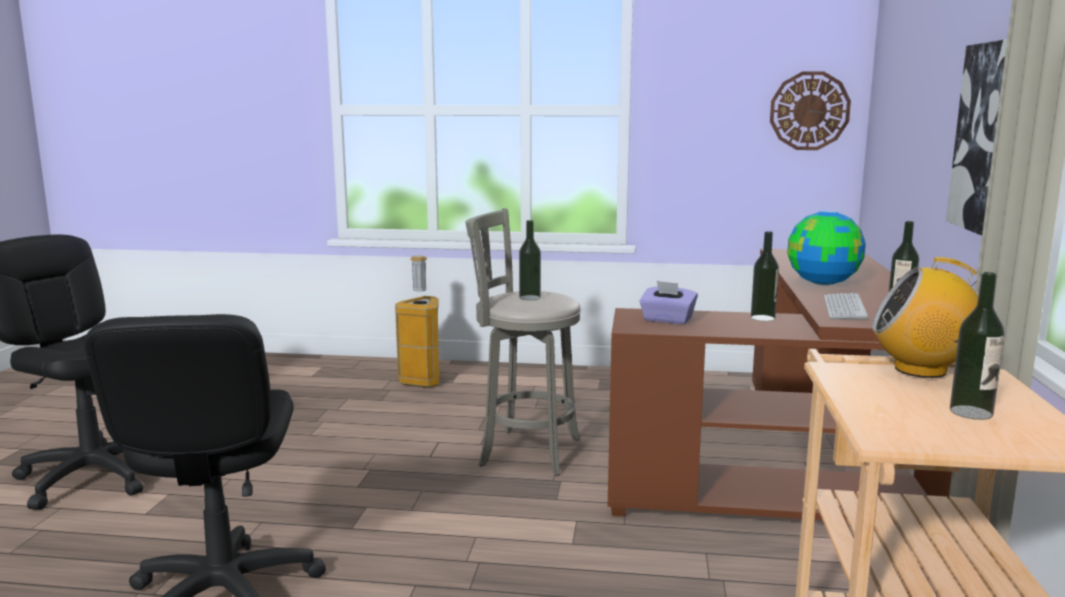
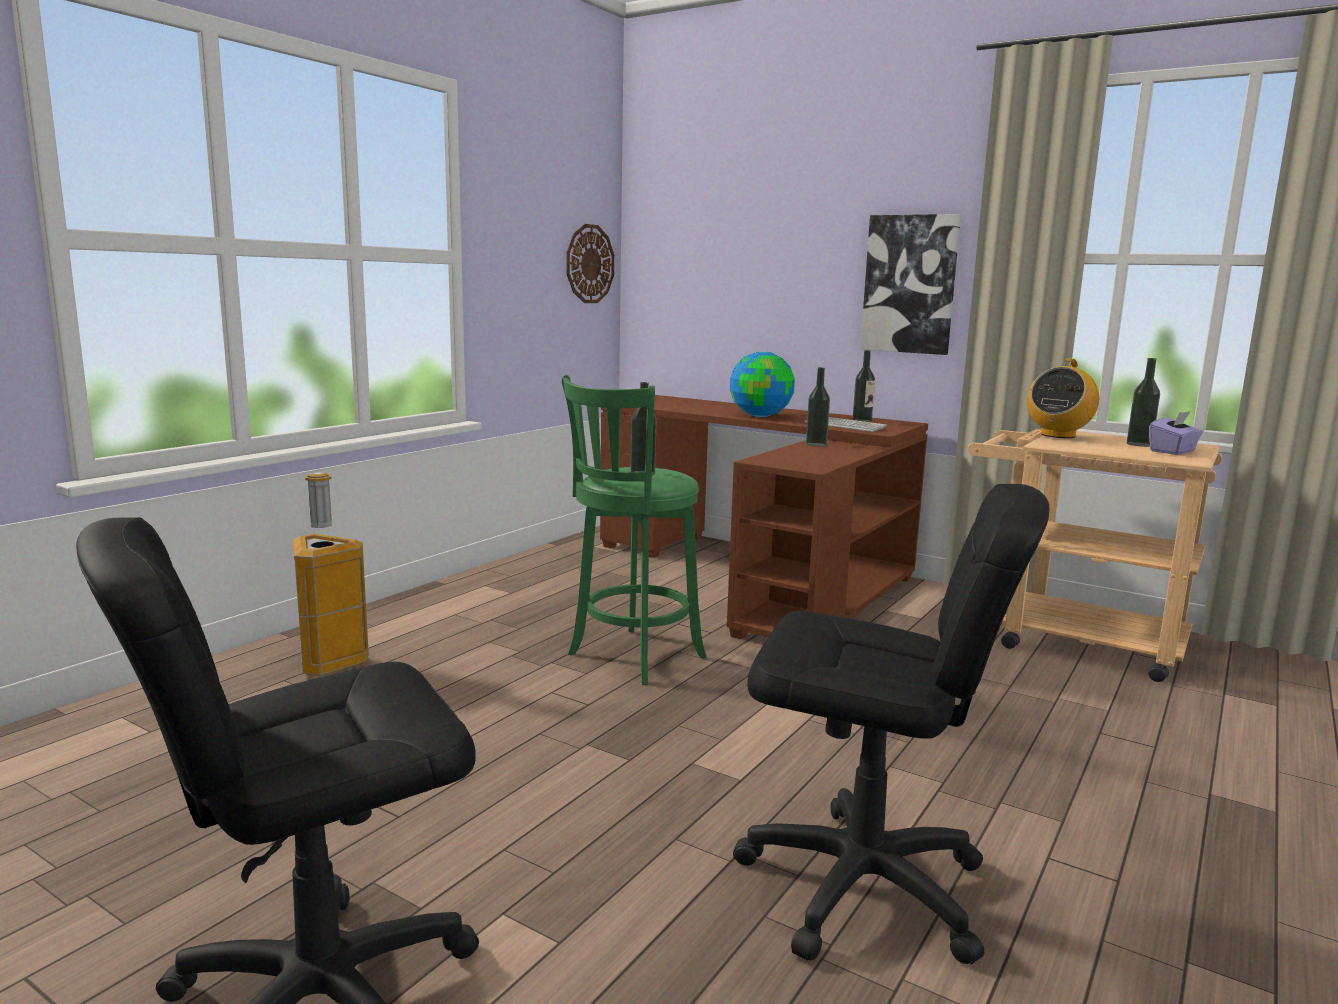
camera: 65 degrees left, 0 degrees up
grey stool [465,208,581,476] -> green stool [562,375,706,685]
purple tissue box [639,281,698,324] -> purple tissue box moved to [1149,411,1203,455]

